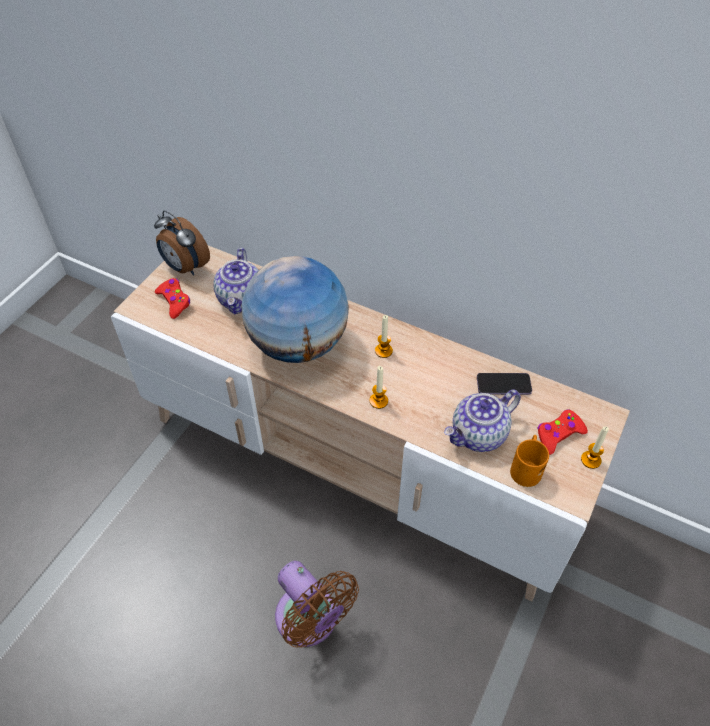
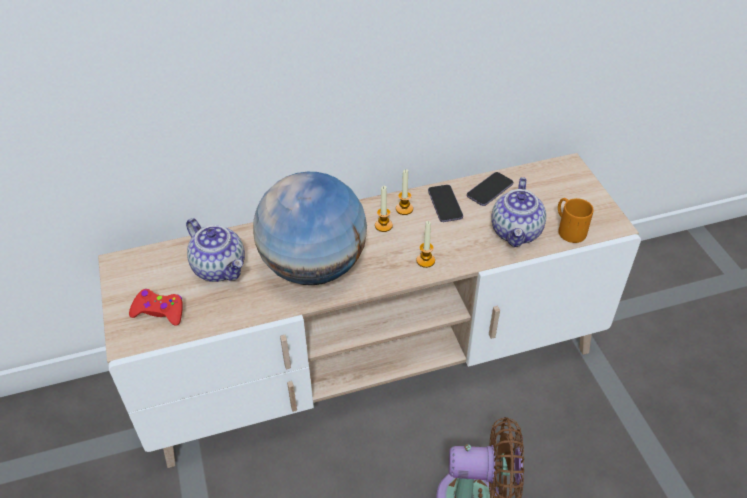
camera: 45 degrees left, 5 degrees down
alarm clock [154,210,210,276] -> none
red game controller [537,409,588,455] -> none
candle [581,426,609,469] -> candle moved to [396,169,413,215]
none -> phone [428,185,463,222]

